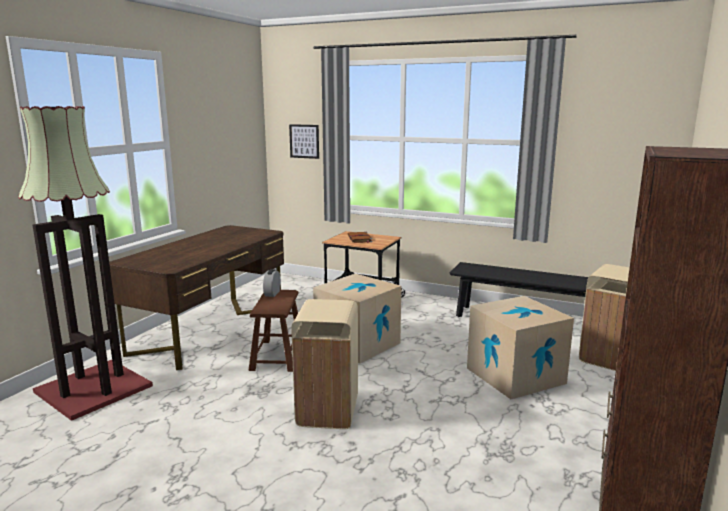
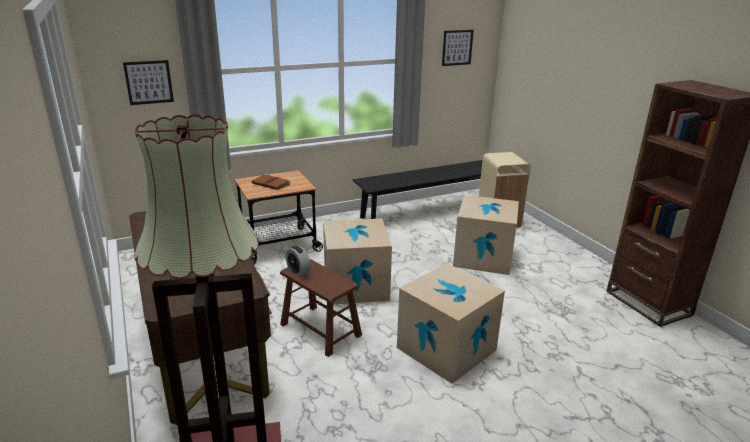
camera: 50 degrees left, 10 degrees up
beige trash can [292,299,358,429] -> cardboard box [397,263,505,384]
none -> picture [442,30,474,66]

